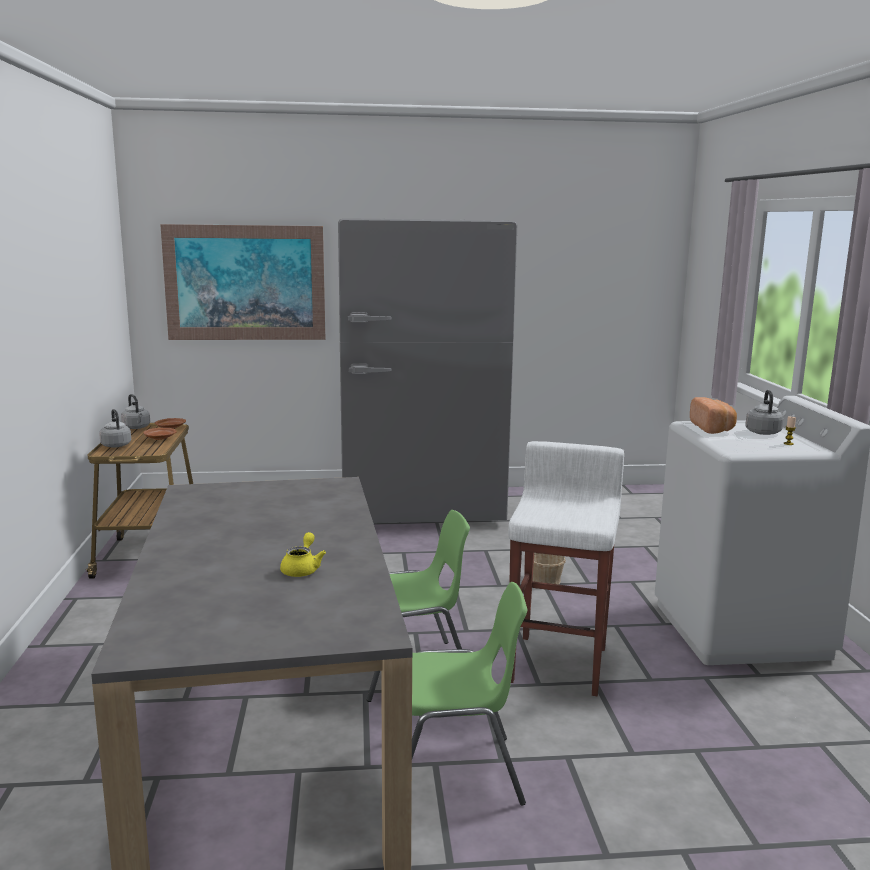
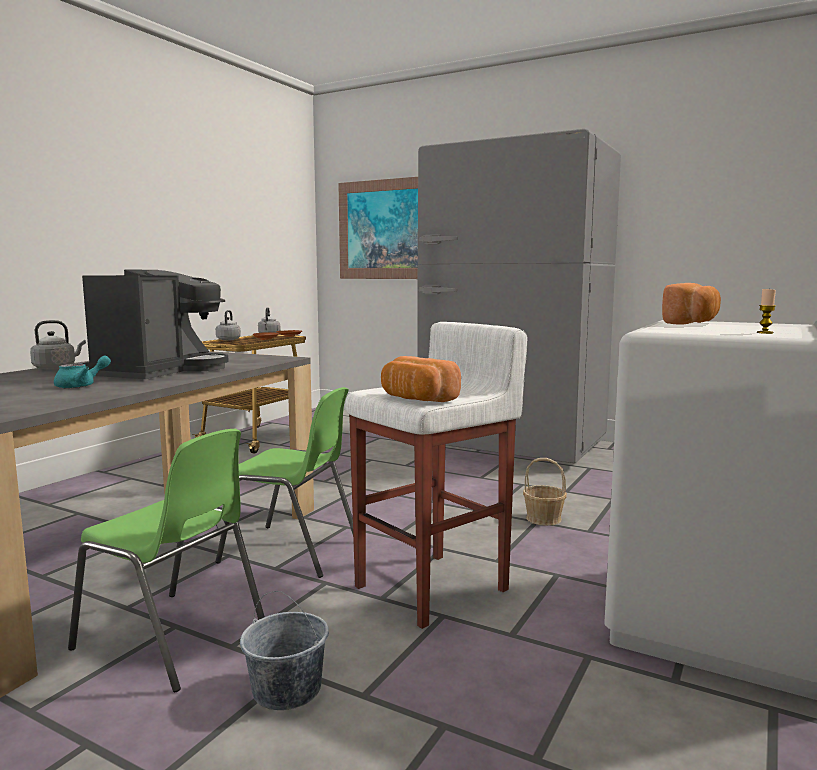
camera: 35 degrees right, 5 degrees down
yellow teapot [280,532,326,577] -> turquoise teapot [54,356,111,389]
grey kettle [745,390,784,435] -> grey kettle moved to [30,320,86,370]
none -> coffee machine [82,270,229,379]
none -> grey bucket [240,591,329,710]
none -> bread [381,356,461,402]

